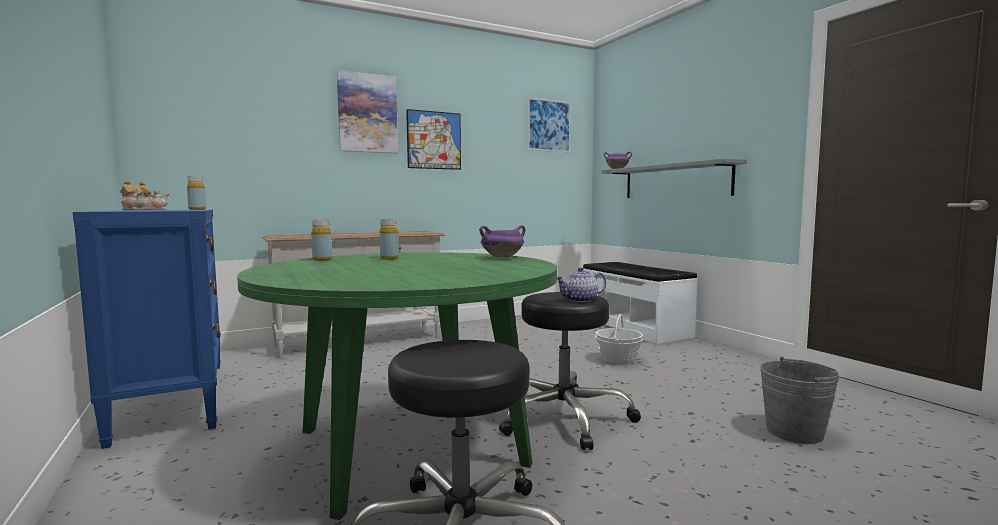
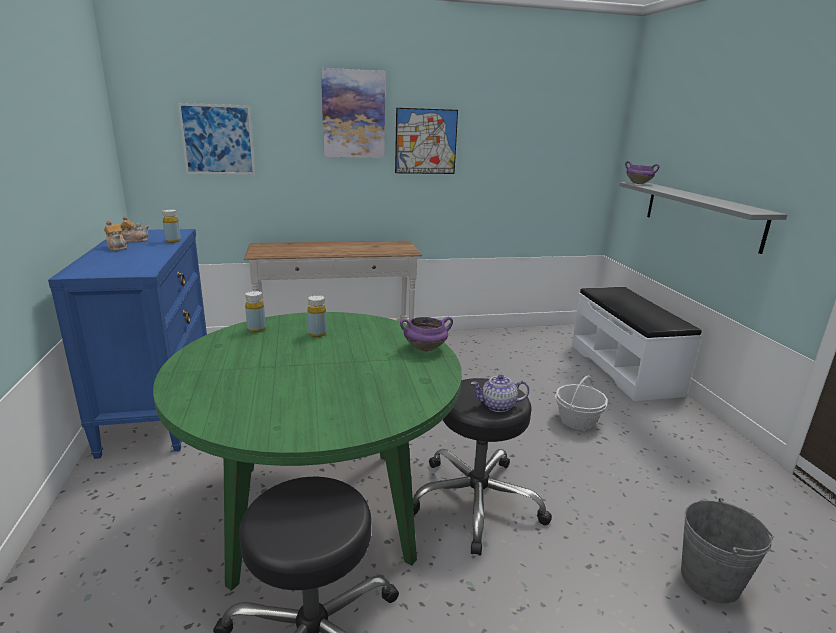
camera: 15 degrees right, 15 degrees up
picture [527,97,571,152] -> picture moved to [178,103,255,175]

